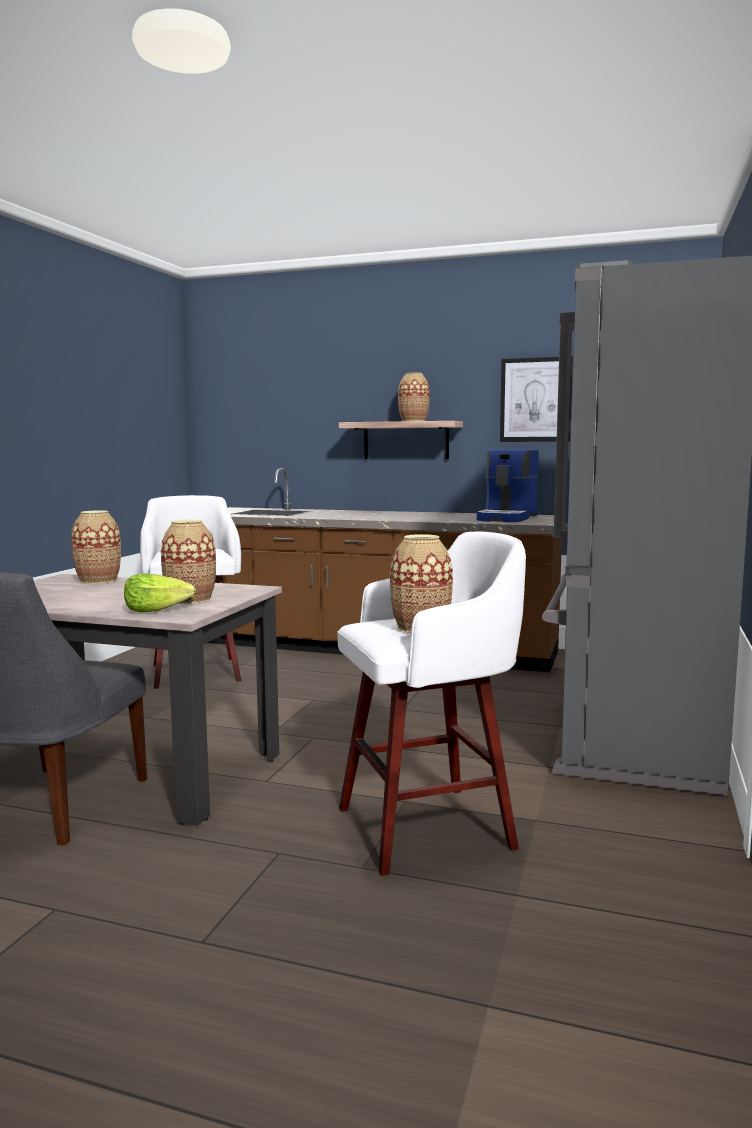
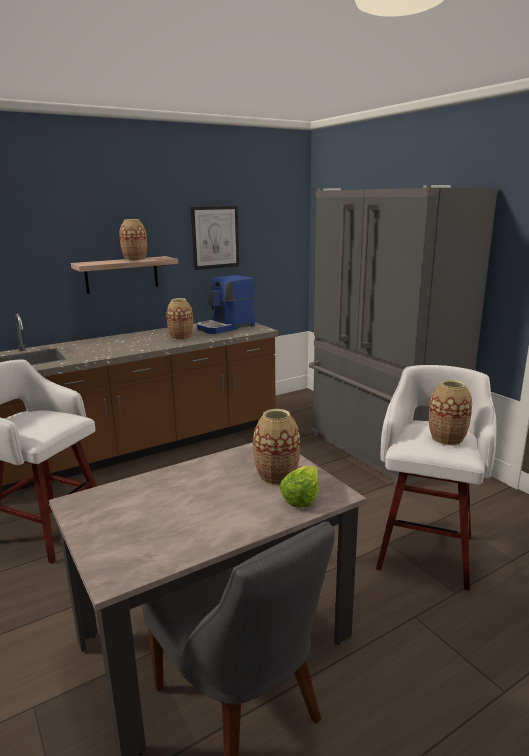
camera: 50 degrees left, 10 degrees up
vase [71,510,121,584] -> vase moved to [166,298,193,340]
coffee machine [477,449,539,522] -> coffee machine turned 75 degrees clockwise [197,275,255,334]

